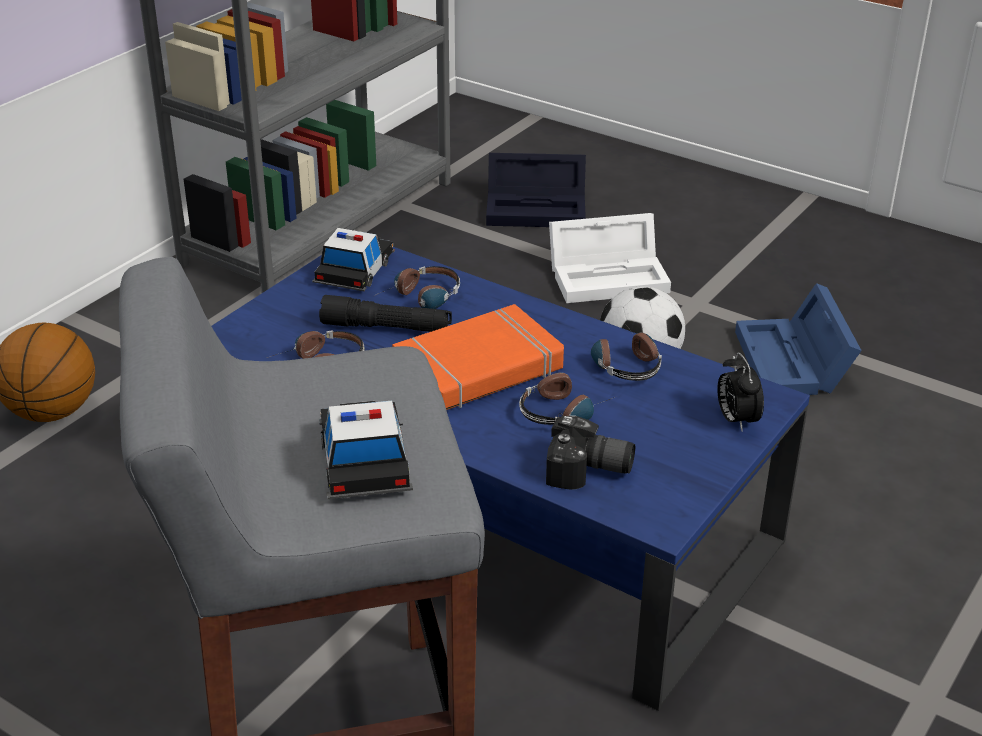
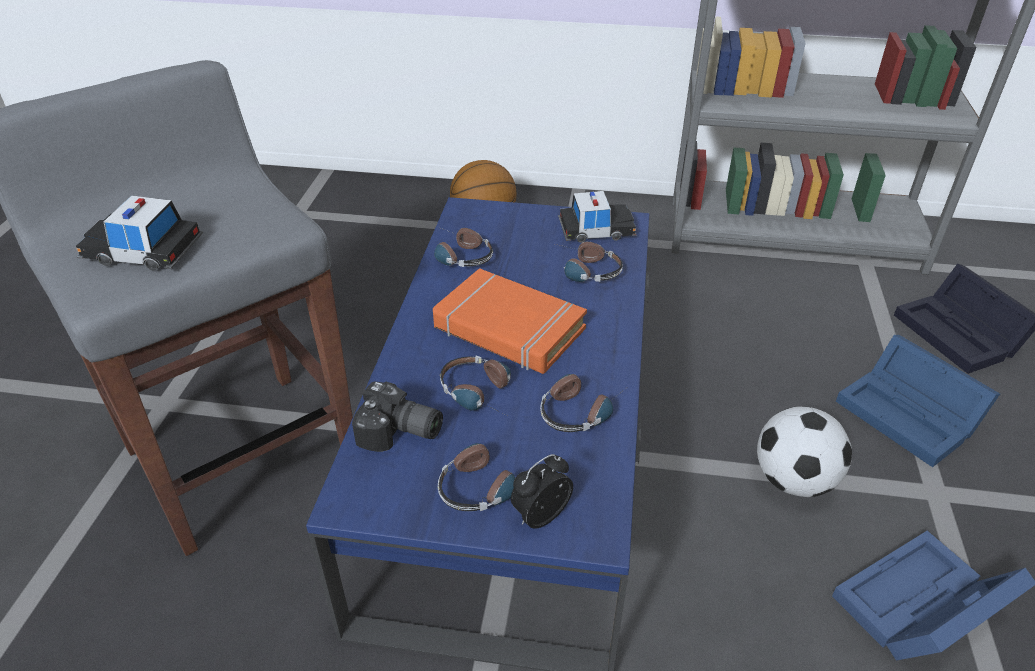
camera: 65 degrees right, 5 degrees up
black flashlight [319,295,452,332] -> none
toy car [319,401,413,499] -> toy car turned 135 degrees counterclockwise [76,195,203,271]
camera [546,416,635,490] -> camera turned 60 degrees counterclockwise [352,382,443,452]
white storage box [549,213,671,303] -> blue storage box [836,335,1000,467]
none -> headphones [438,443,529,511]

